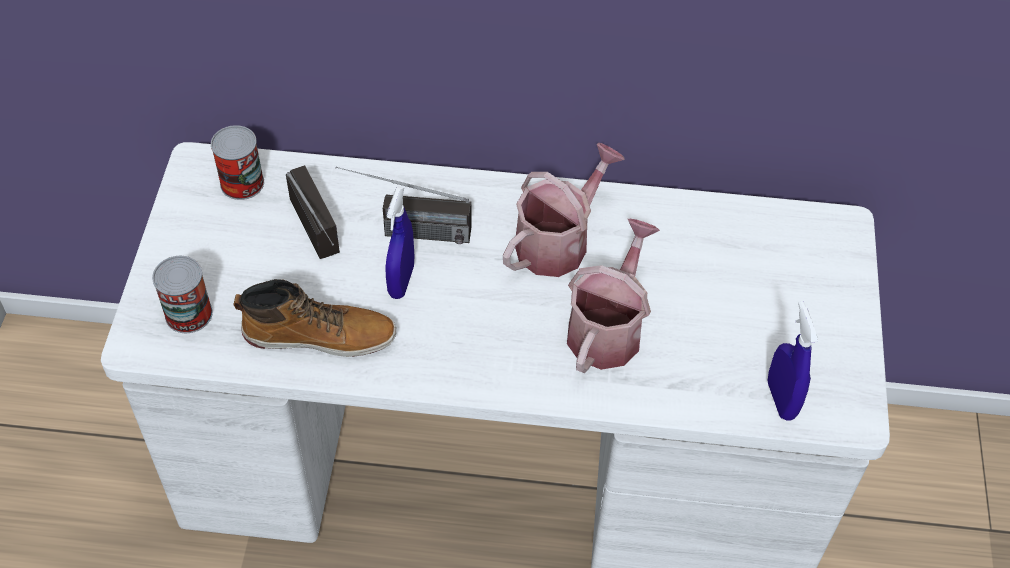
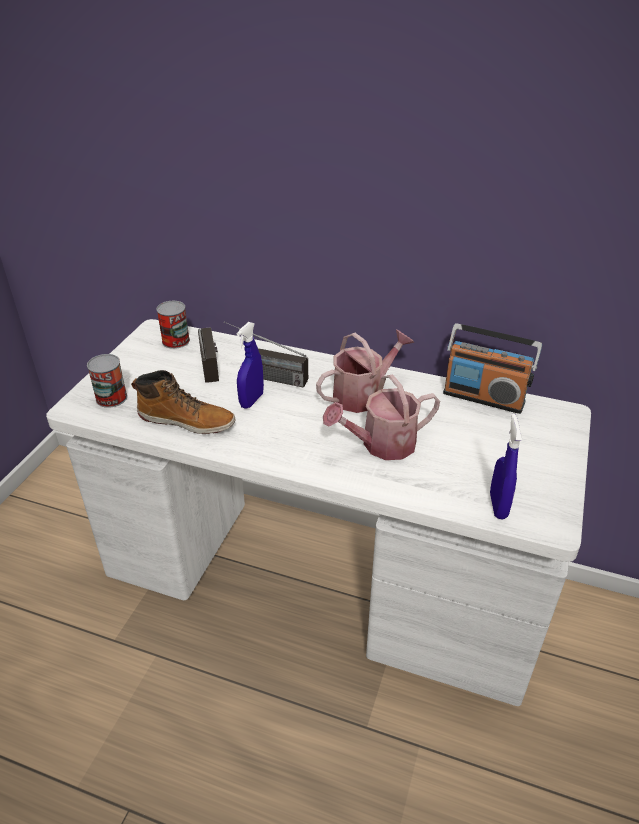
camera: 15 degrees right, 15 degrees down
watering can [567,219,660,373] -> watering can turned 150 degrees counterclockwise [323,374,440,460]
none -> radio [443,323,542,414]

